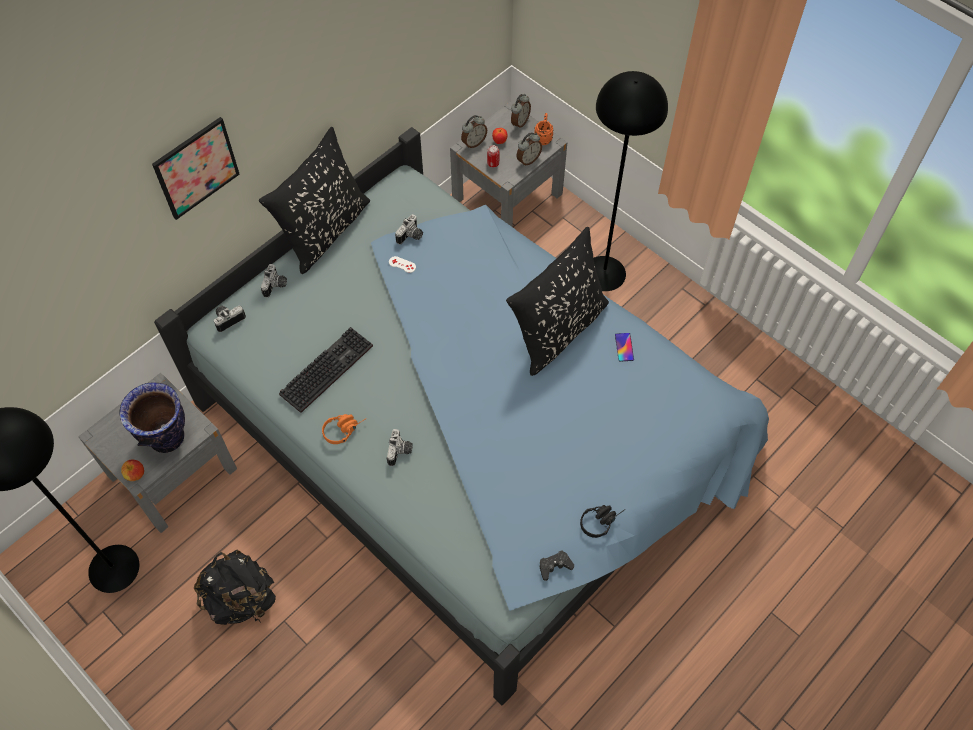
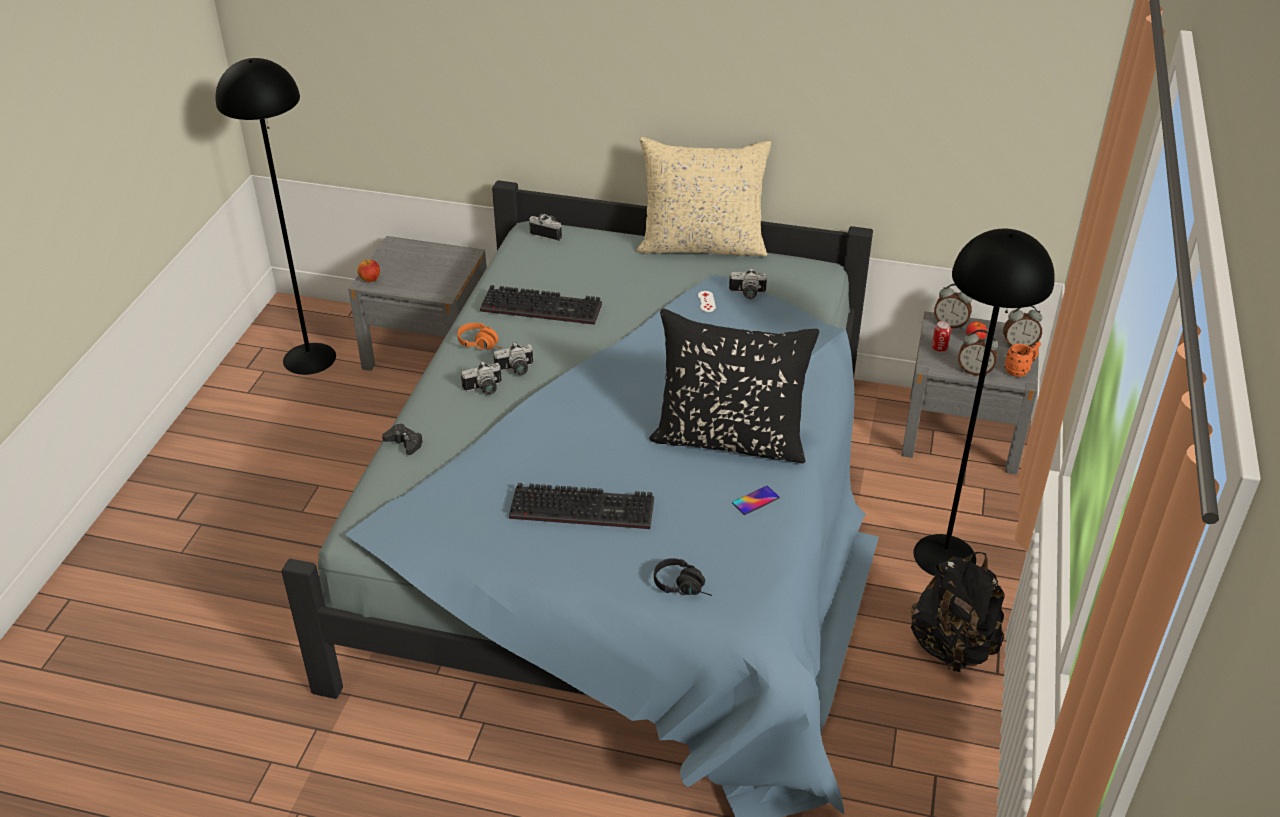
camera: 60 degrees right, 20 degrees down
vase [119,383,185,453] -> none
picture [152,117,240,220] -> none
black backpack [194,549,276,625] -> black backpack moved to [911,552,1005,672]
black pillow [259,127,370,274] -> beige pillow [637,137,772,256]
camera [261,264,287,298] -> camera moved to [493,343,533,375]
black game controller [540,550,574,581] -> black game controller moved to [382,423,423,455]
black headphones [580,505,625,538] -> black headphones moved to [654,558,712,596]
none -> keyboard [509,483,654,529]

